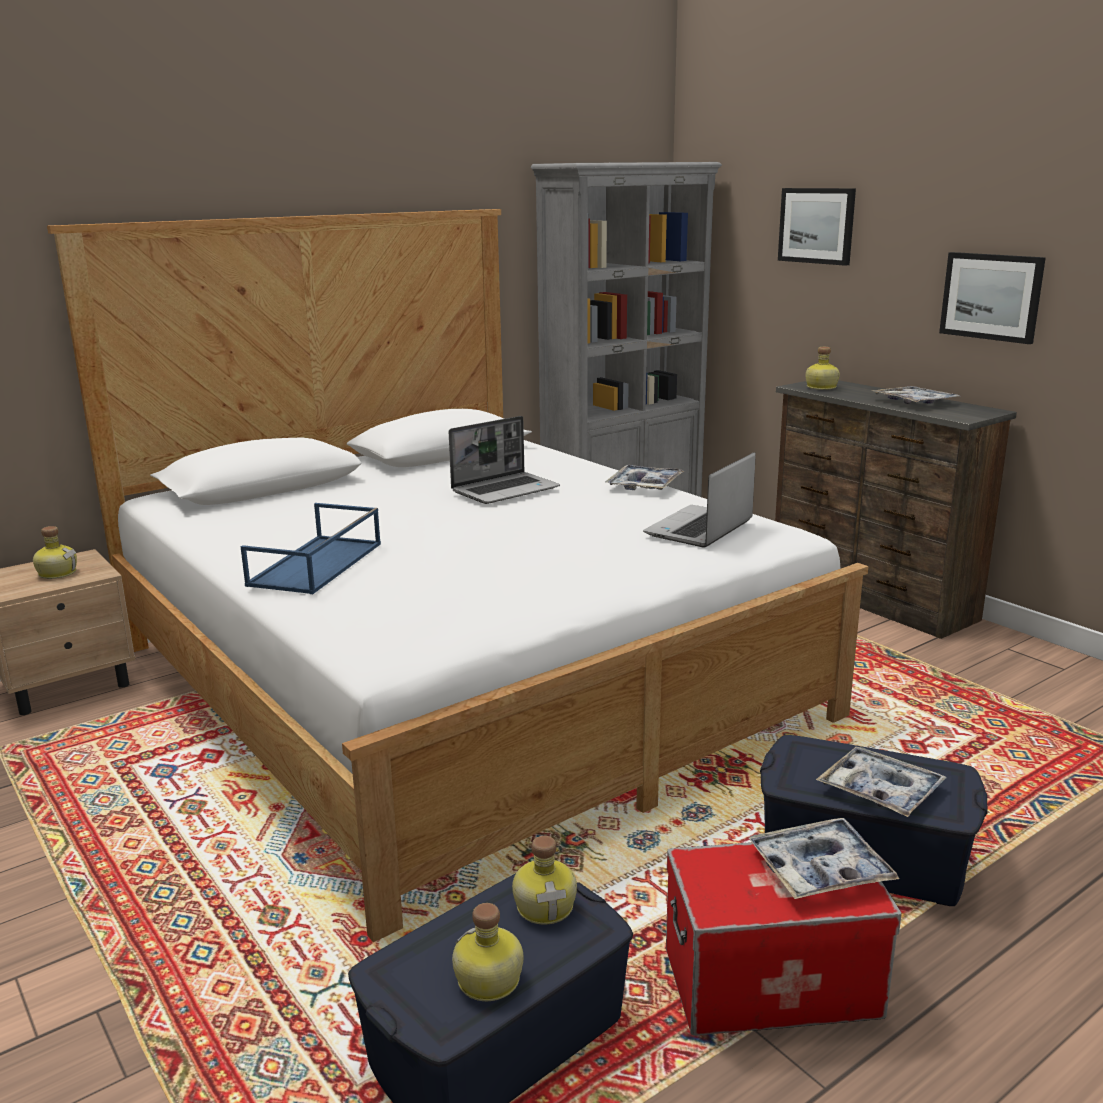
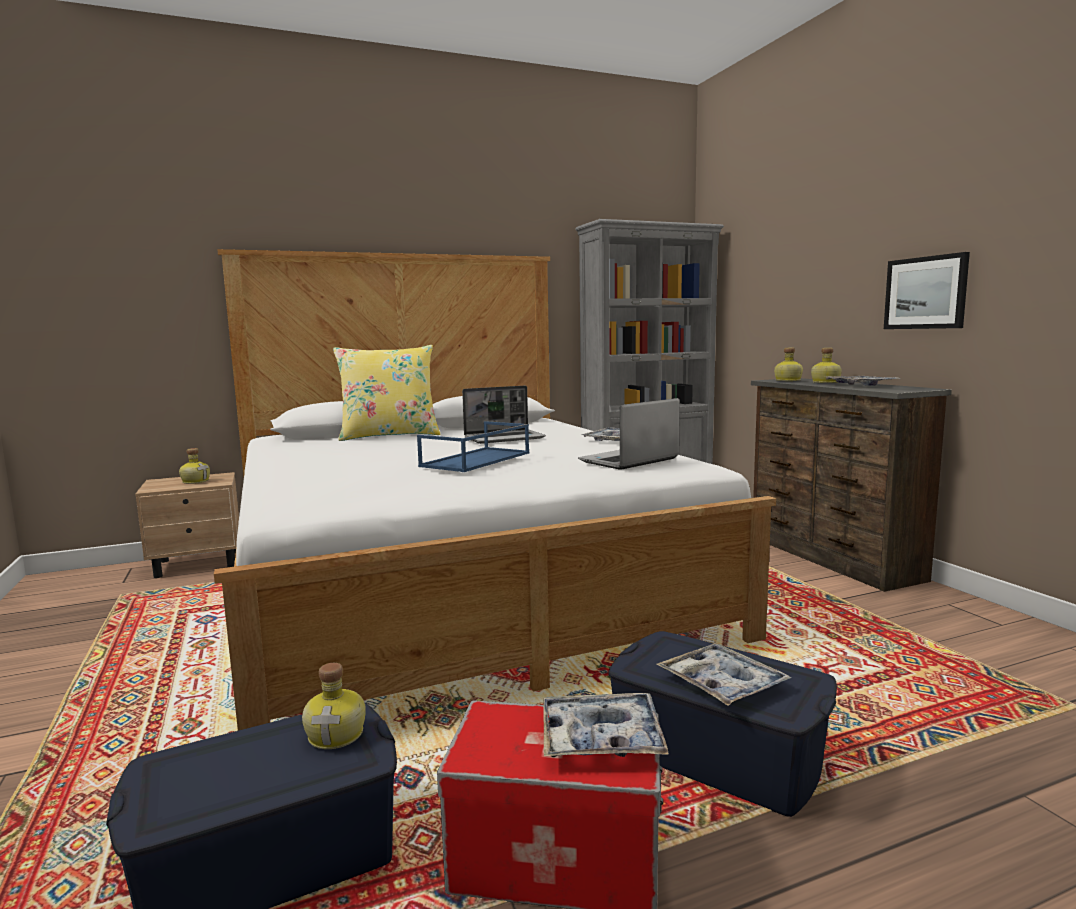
camera: 15 degrees right, 10 degrees down
blue tray [241,503,381,594] -> blue tray moved to [417,421,529,472]
bottle [452,903,523,1001] -> bottle moved to [811,348,842,383]
picture [778,188,856,266] -> none
none -> yellow pillow [333,345,440,441]

